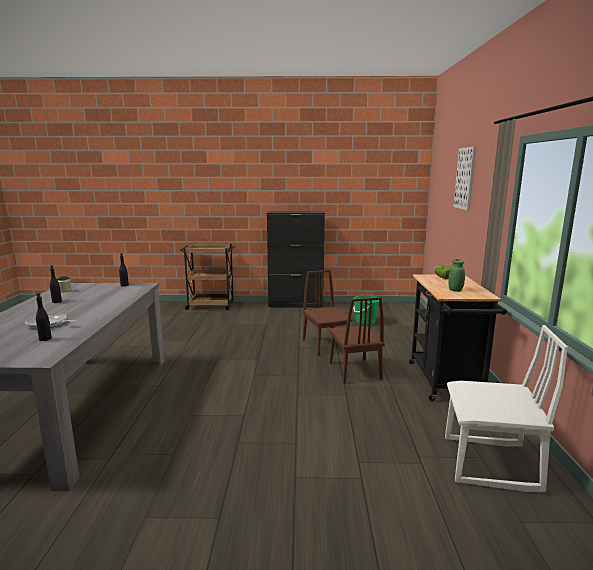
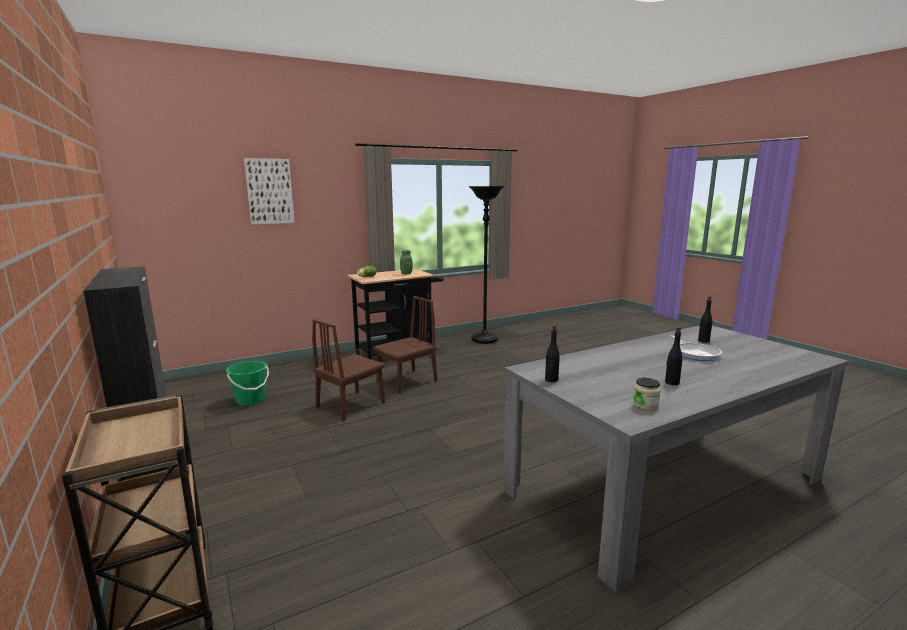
camera: 120 degrees left, 0 degrees up
white chair [445,325,568,492] -> black floor lamp [468,186,505,344]

